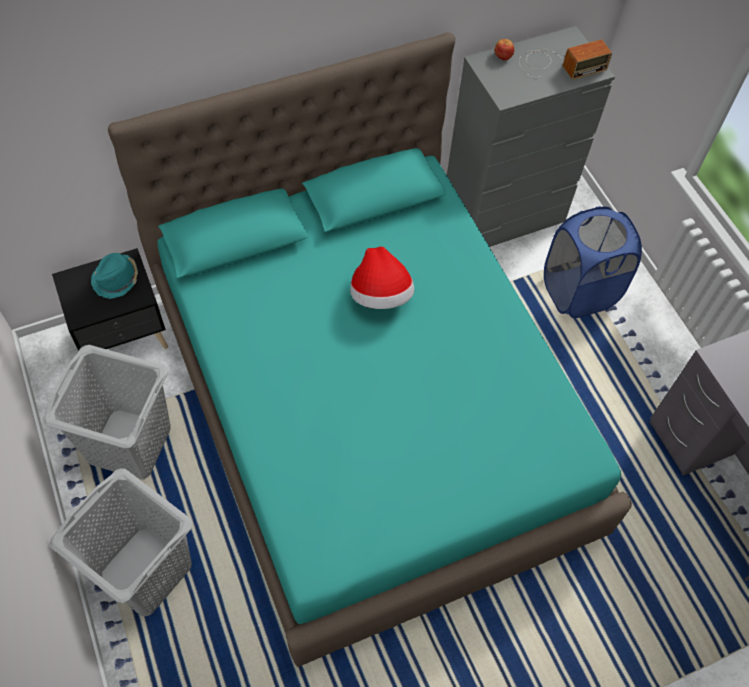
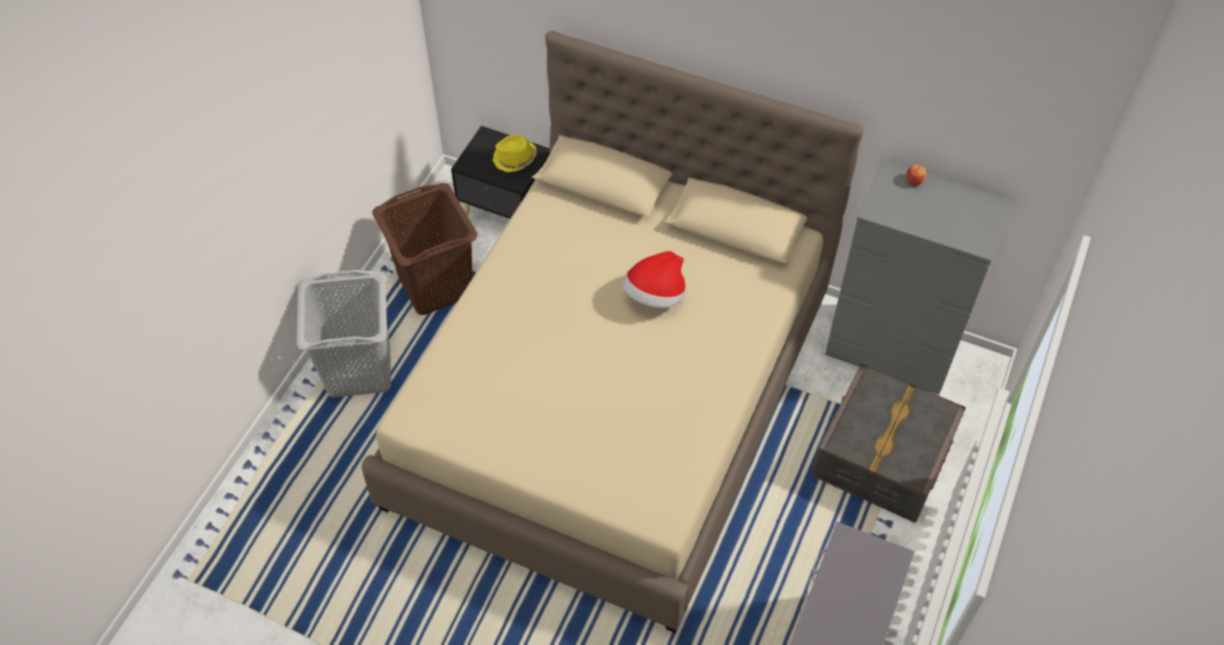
camera: 50 degrees right, 5 degrees down
grey laundry basket [43,345,171,480] -> brown laundry basket [372,183,477,315]
turquoise hat [91,253,138,299] -> yellow hat [492,135,537,172]
turquoise bed [108,33,632,667] -> beige bed [361,31,863,633]
radio [519,39,612,80] -> none
blue laundry basket [544,206,642,318] -> grey storage box [811,364,966,523]

